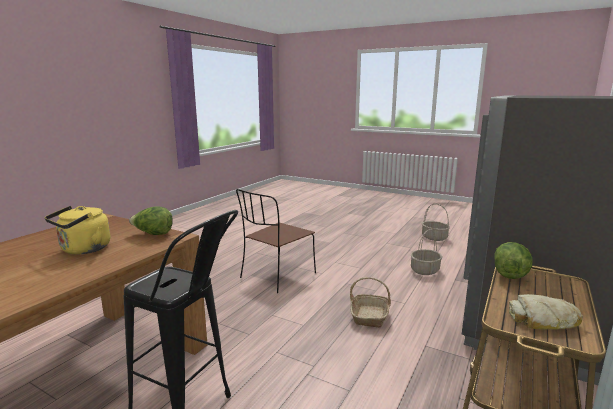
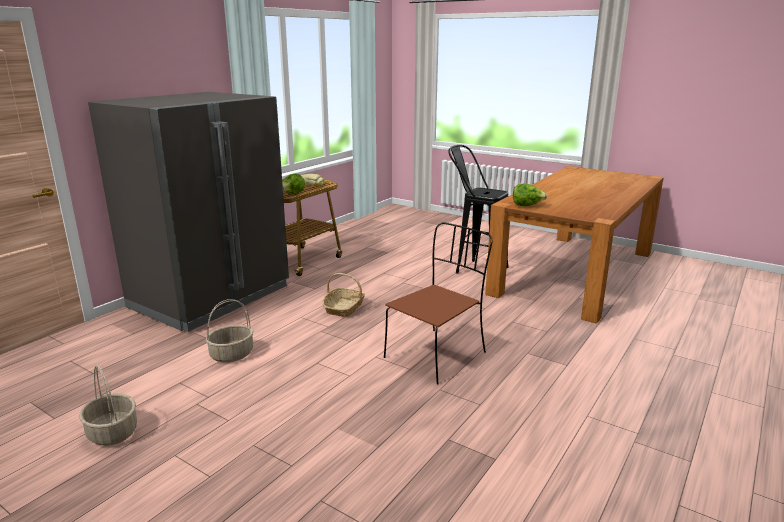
camera: 175 degrees left, 5 degrees up
yellow kettle [45,206,110,255] -> none

